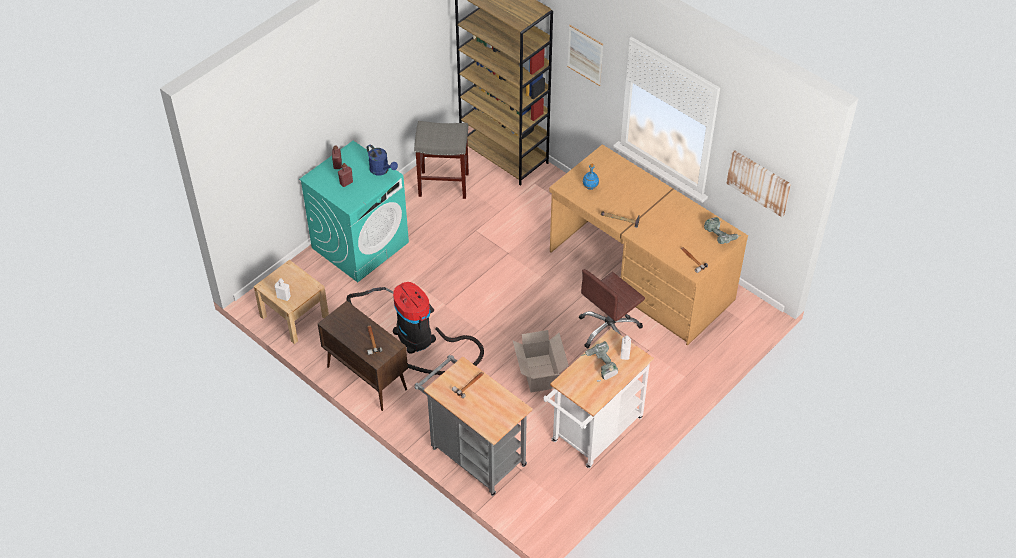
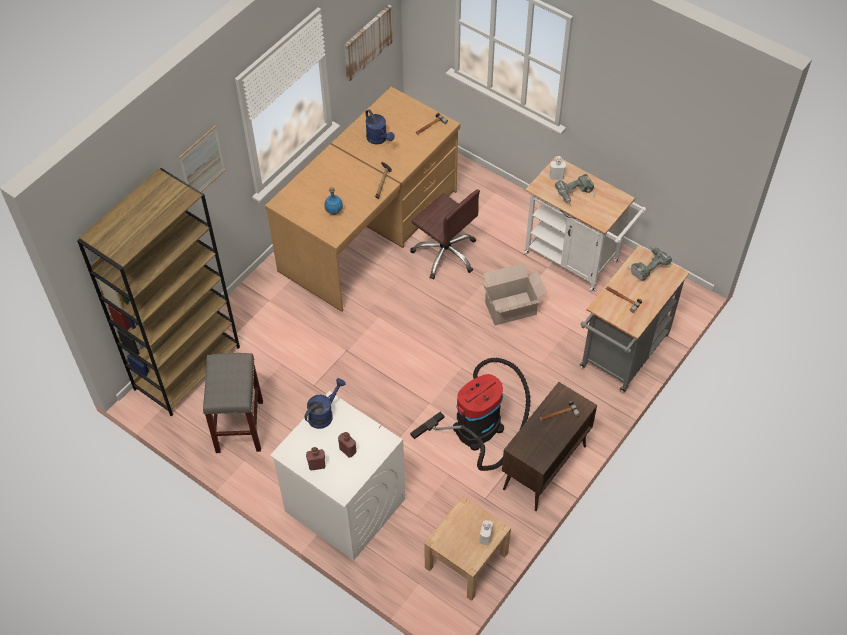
camera: 95 degrees left, 5 degrees up
turquoise washing machine [299,141,409,282] -> white washing machine [270,391,406,561]
power drill [704,217,741,244] -> power drill moved to [627,246,672,281]
none -> blue watering can [365,110,395,145]

